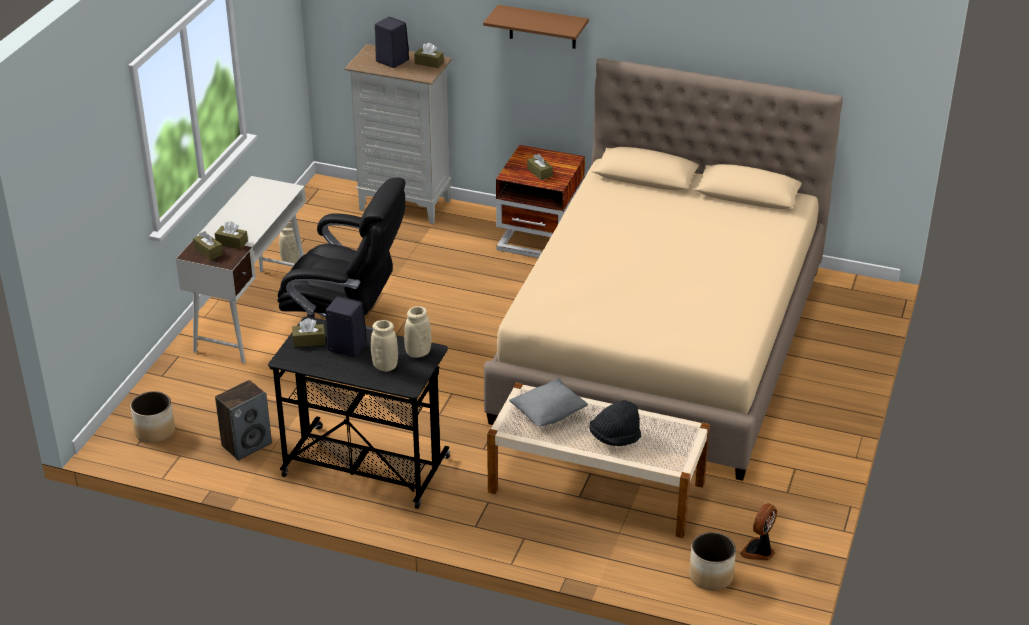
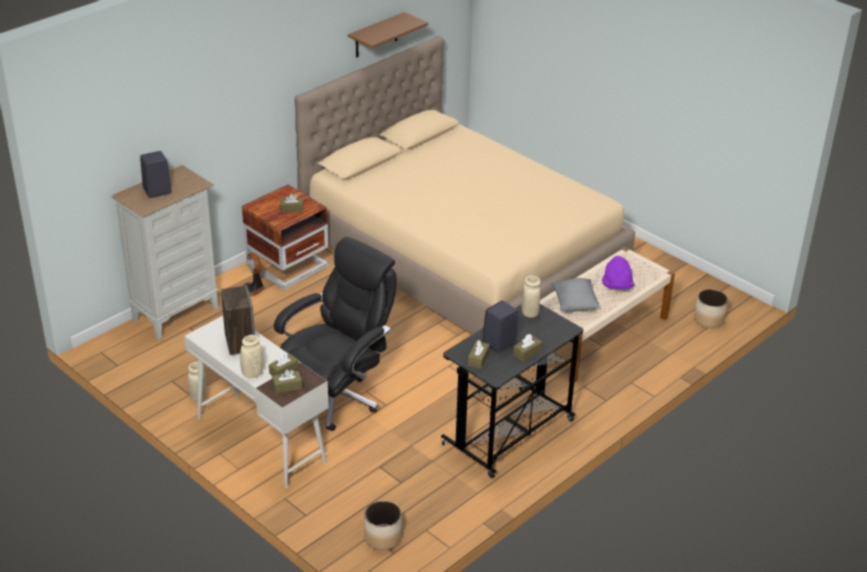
camera: 65 degrees left, 0 degrees up
speaker [215,380,272,461] -> speaker moved to [221,285,255,355]
beige vase [371,320,398,372] -> beige vase moved to [240,335,264,378]
brown tissue box [414,43,444,68] -> brown tissue box moved to [513,334,542,362]
brown shelf [483,5,589,49] -> brown shelf moved to [348,12,428,57]
black hat [589,400,641,446] -> purple hat [602,256,634,289]
fan [740,503,777,560] -> fan moved to [242,252,266,296]

